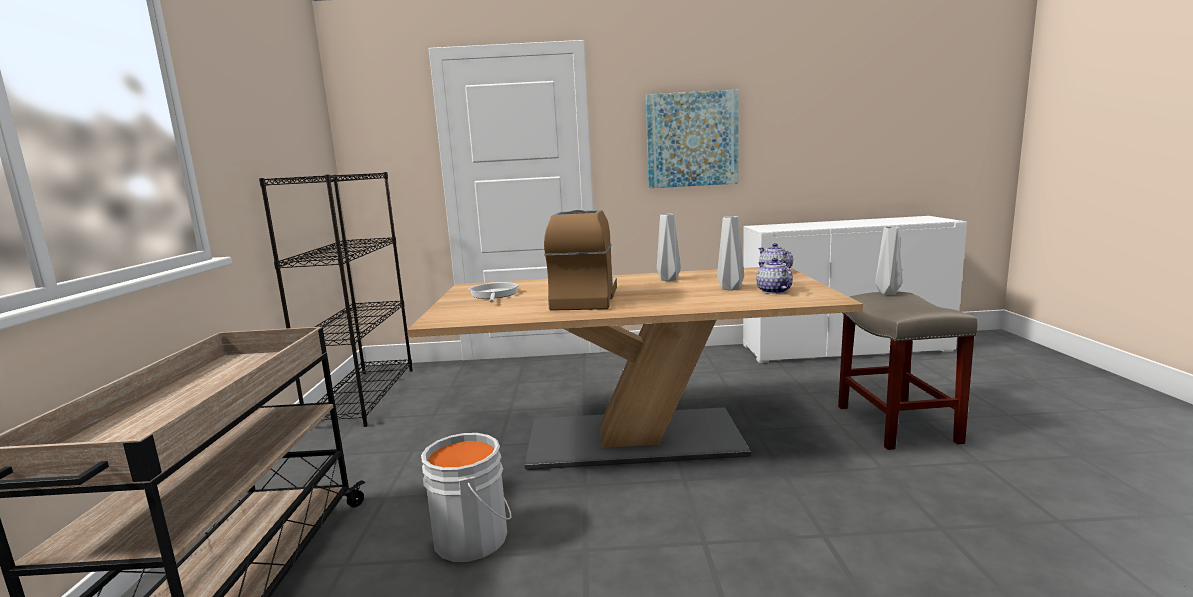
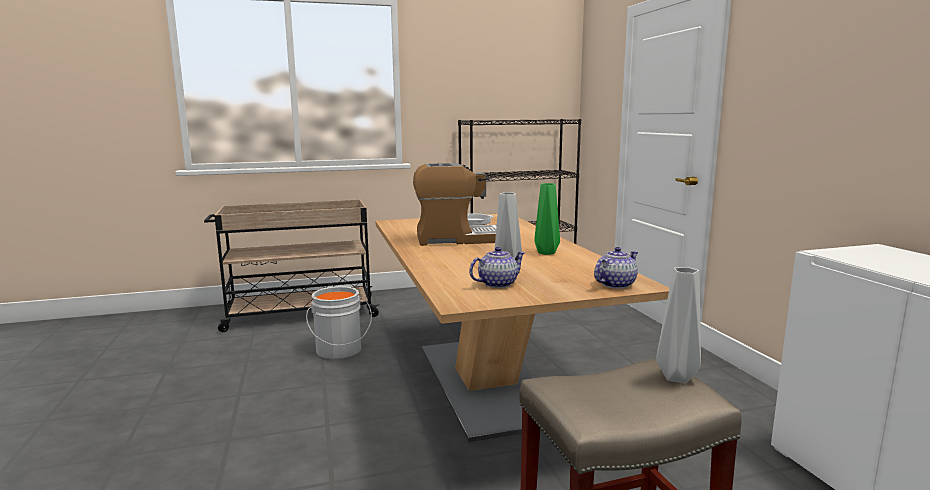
camera: 75 degrees right, 0 degrees up
picture [646,90,738,188] -> none
grey vase [657,214,681,281] -> green vase [534,183,560,255]

